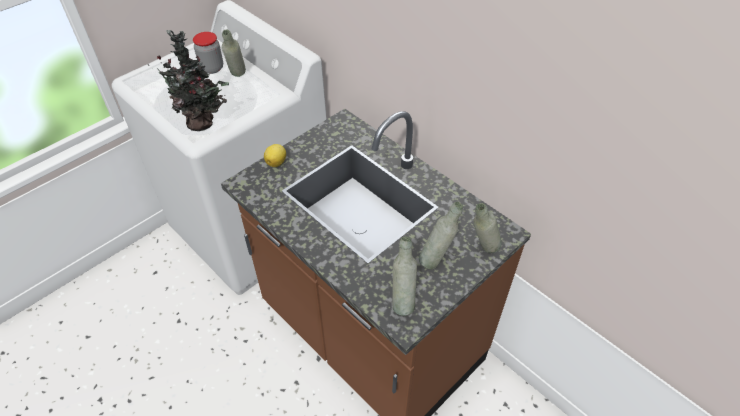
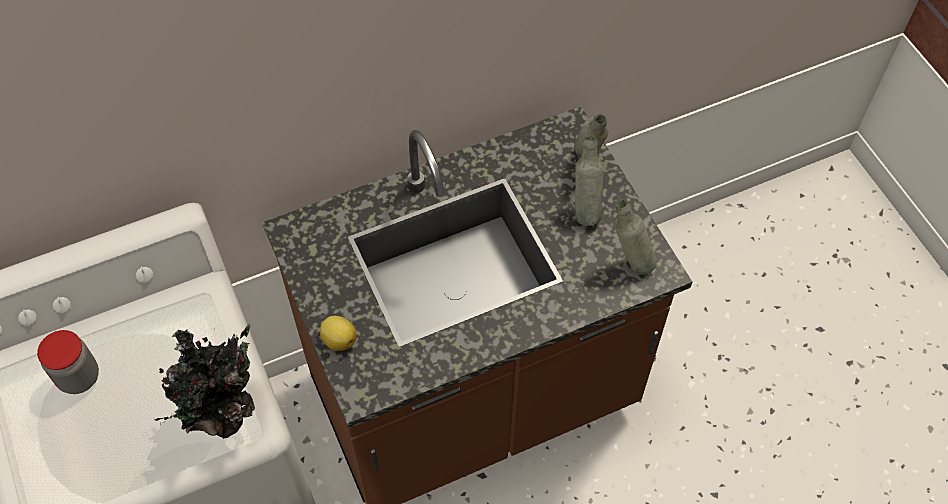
camera: 70 degrees left, 10 degrees up
grey bottle [222,30,246,77] -> none

